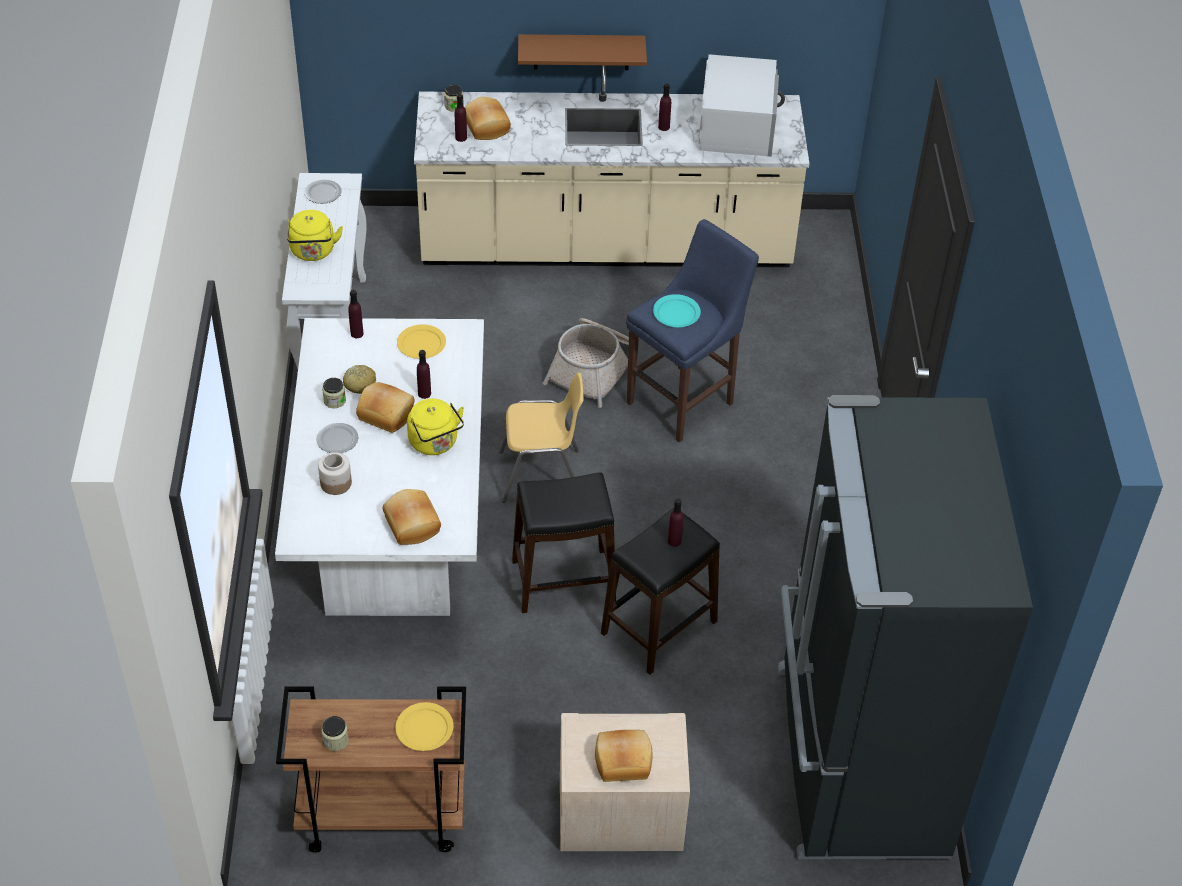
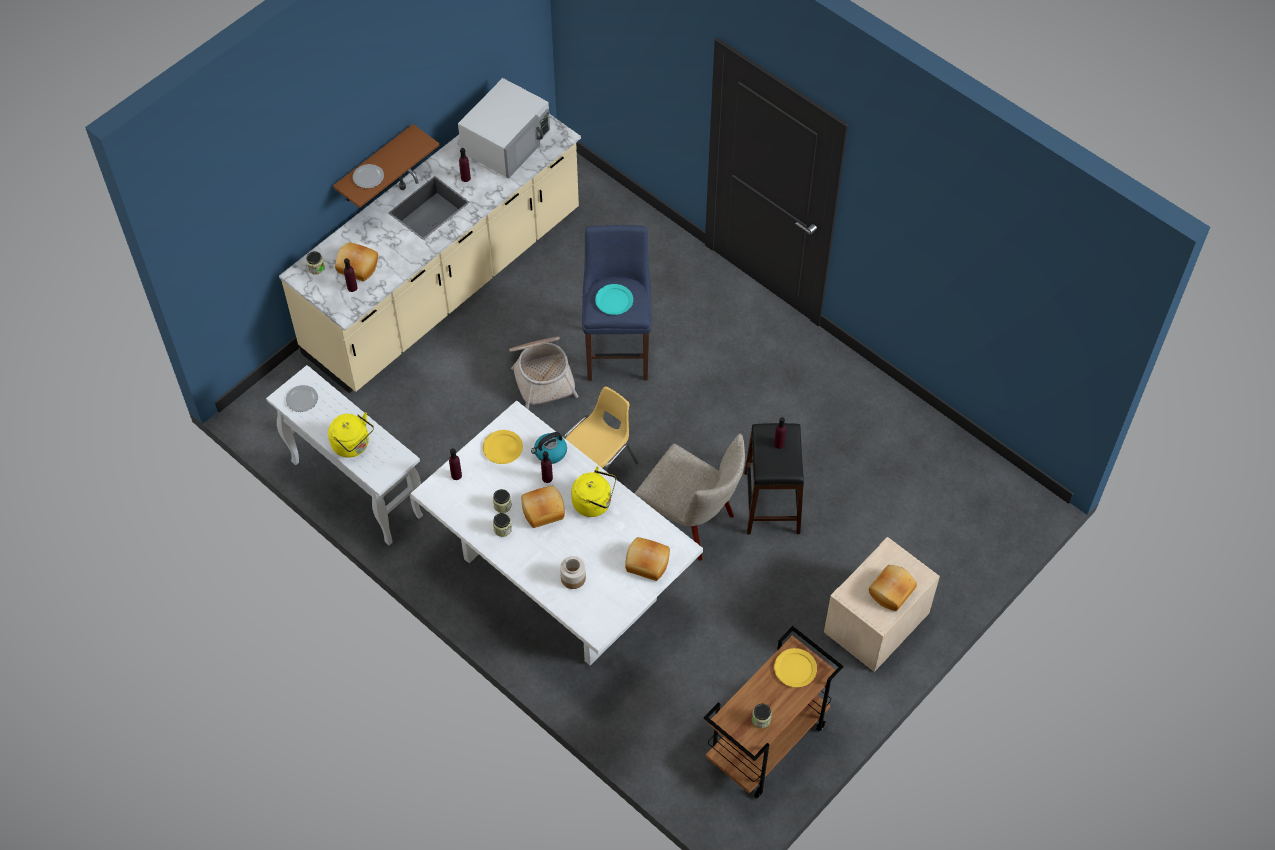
camera: 45 degrees left, 10 degrees up
plate [316,423,358,453] -> plate moved to [353,164,384,188]
bread [343,365,376,394] -> jar [493,489,512,513]
black stool [512,473,616,613] -> beige chair [635,434,745,561]
white microwave [699,54,785,157] -> white microwave turned 75 degrees clockwise [458,78,550,178]
black fridge [778,395,1033,859] -> none
none -> kettle [531,432,567,464]

